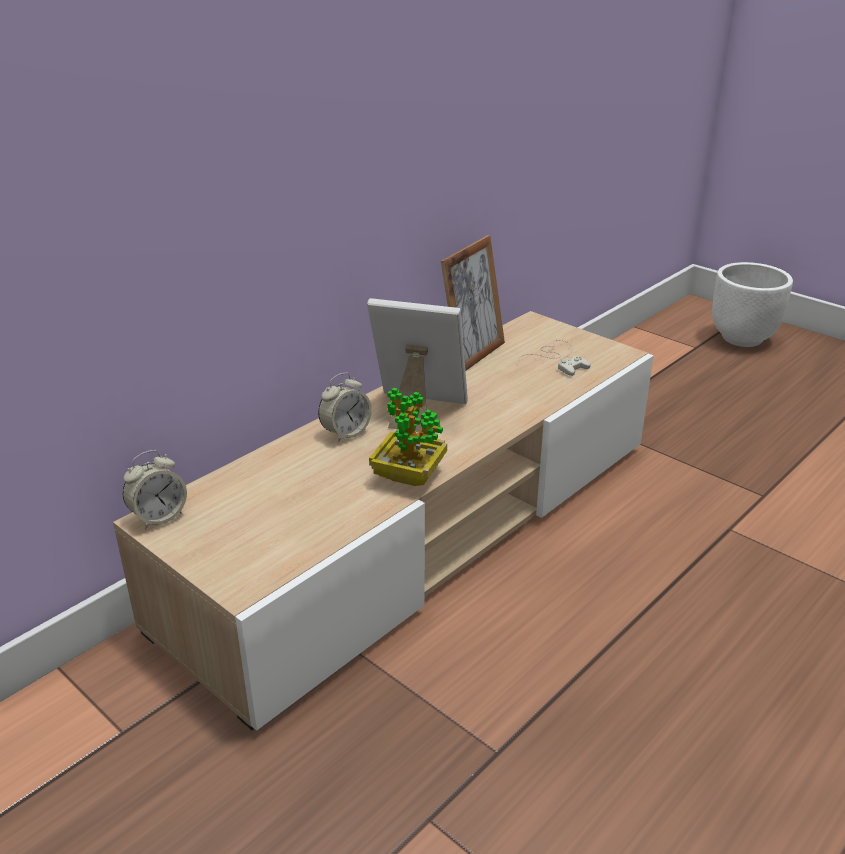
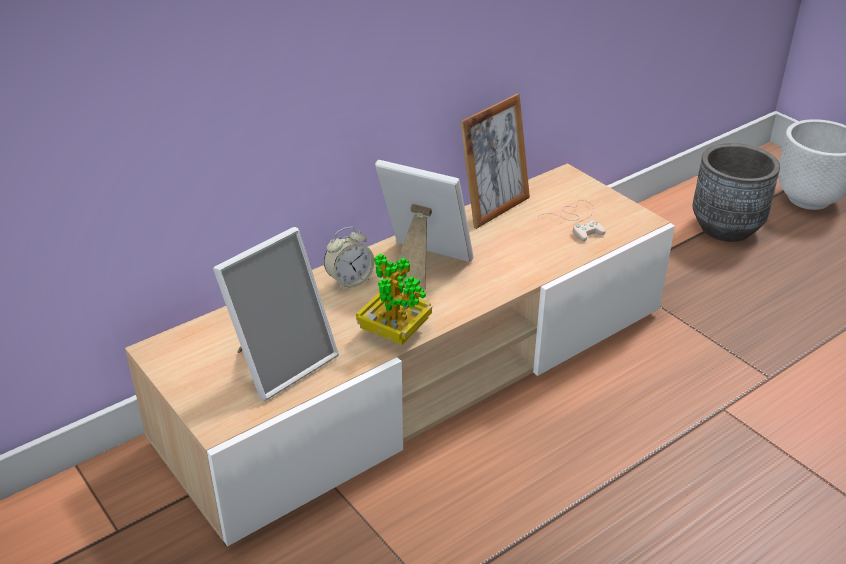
camera: 10 degrees right, 5 degrees up
alarm clock [123,450,187,529] -> none
none -> picture frame [213,227,339,401]
none -> grey planter [692,143,780,242]

